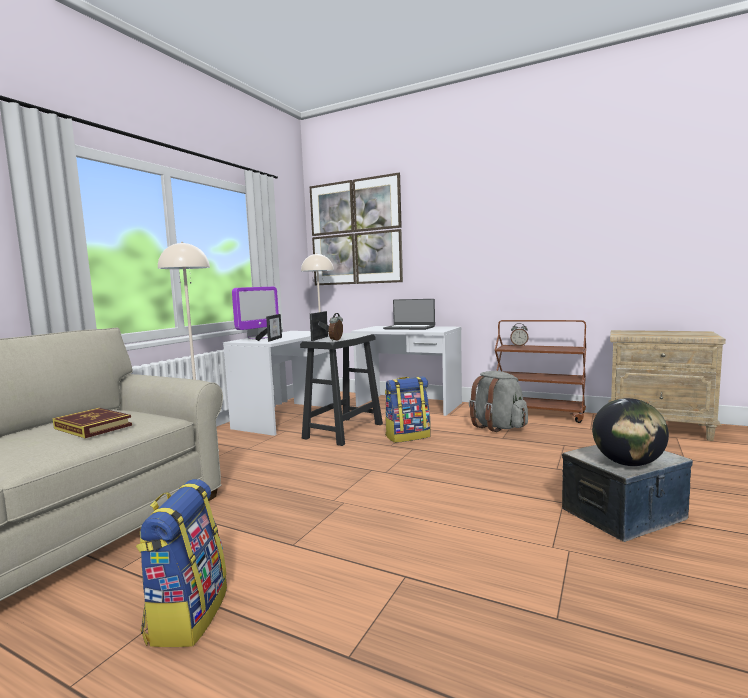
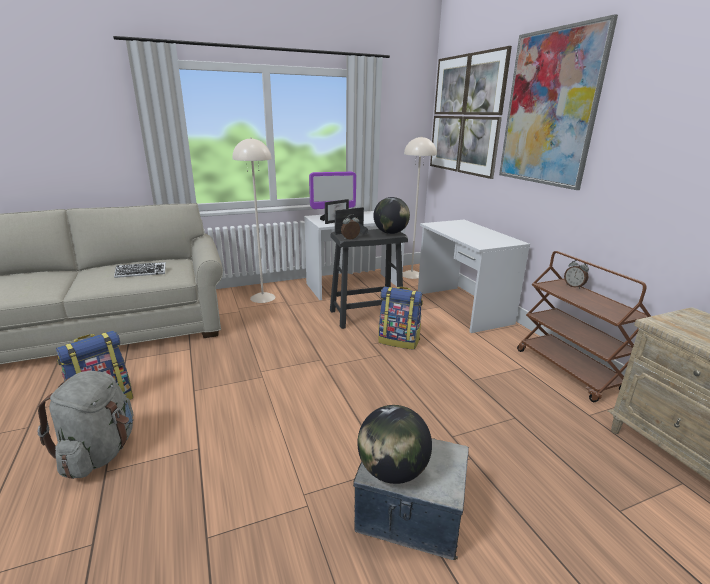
camera: 40 degrees right, 15 degrees up
book [53,408,132,438] -> keyboard [114,262,166,278]
laptop [383,299,435,330] -> none
grey backpack [469,371,528,432] -> grey backpack moved to [38,371,133,479]
none -> globe [373,197,410,234]
none -> picture [499,14,618,190]

